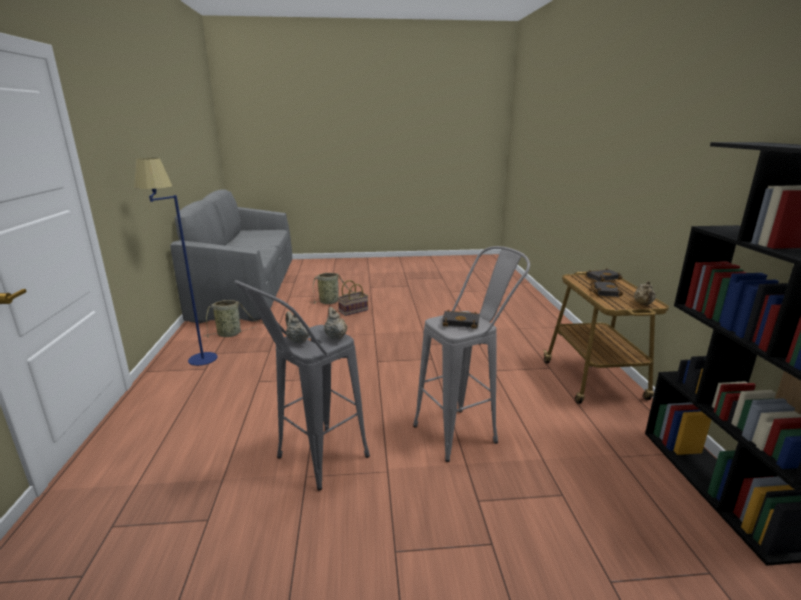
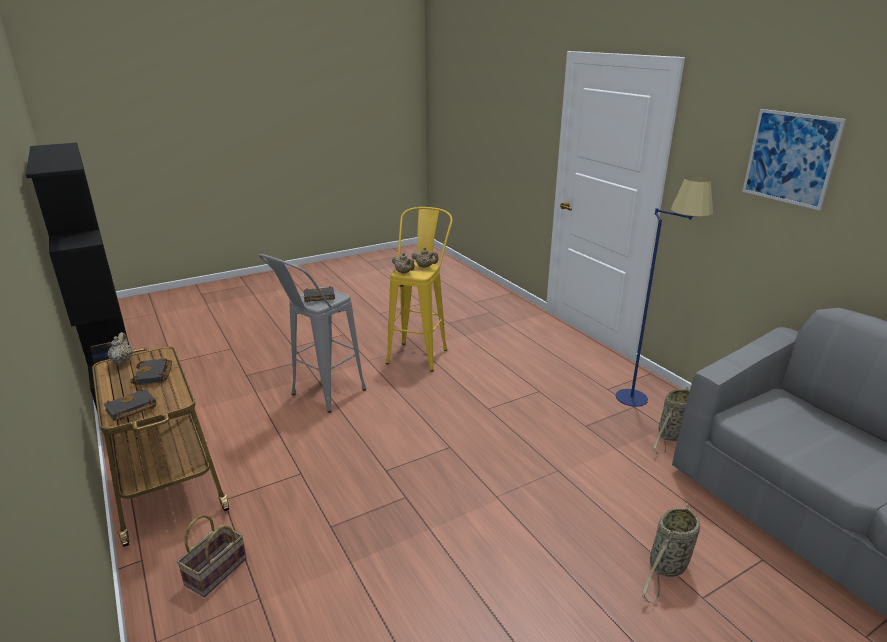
camera: 155 degrees right, 5 degrees up
grey stool [234,280,370,491] -> yellow stool [386,207,453,372]
basket [338,280,368,316] -> basket moved to [177,515,247,597]
none -> picture [742,109,846,210]

